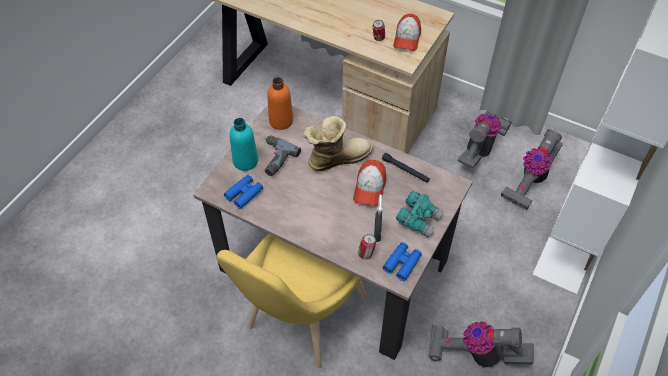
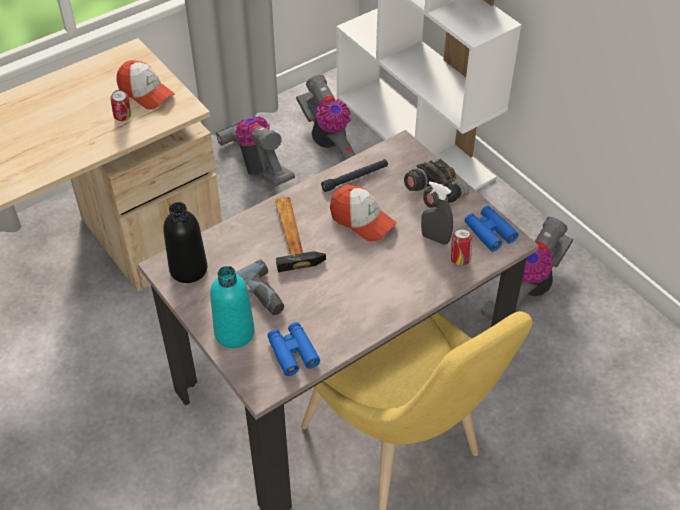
camera: 65 degrees left, 5 degrees down
orange bottle [267,77,293,130] -> black bottle [163,202,207,283]
boot [303,116,373,172] -> hammer [275,197,326,272]
turquoise binoculars [396,191,443,238] -> grey binoculars [404,159,469,208]

